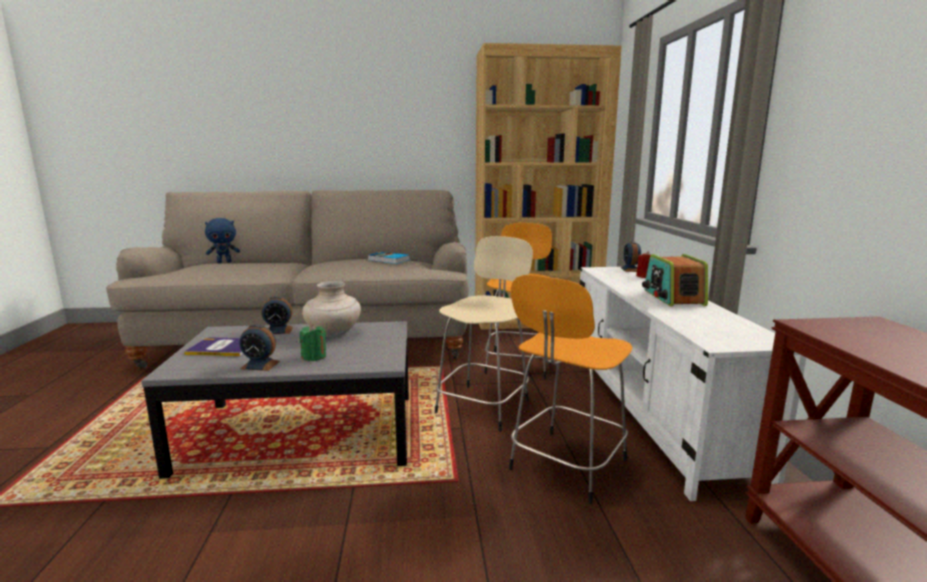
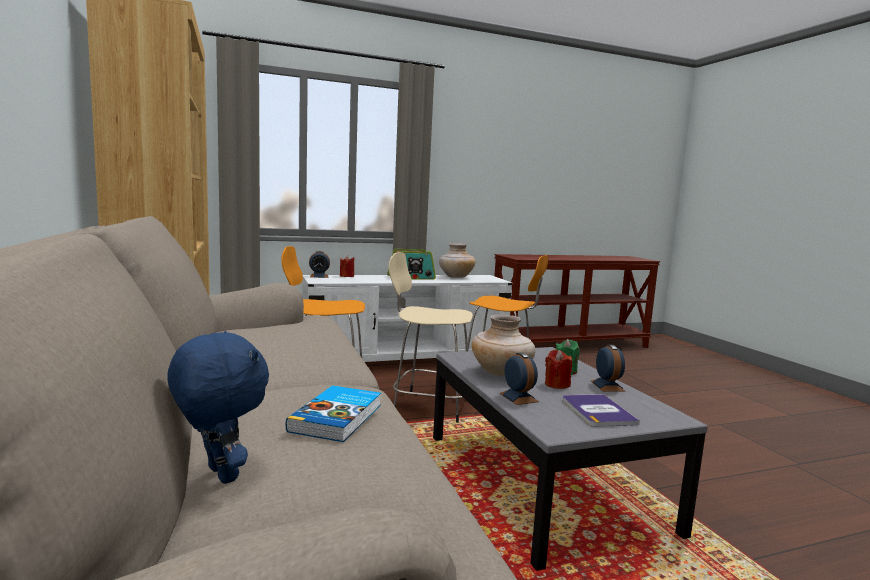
camera: 105 degrees left, 5 degrees down
book [368,252,410,264] -> book moved to [285,385,381,442]
none -> beige vase [439,243,476,278]
none -> red candle [545,350,572,389]

